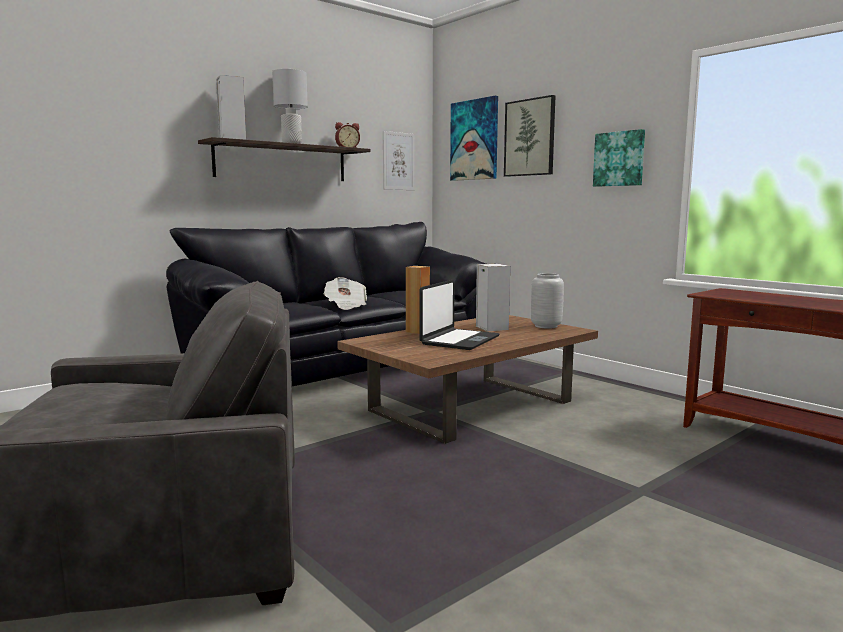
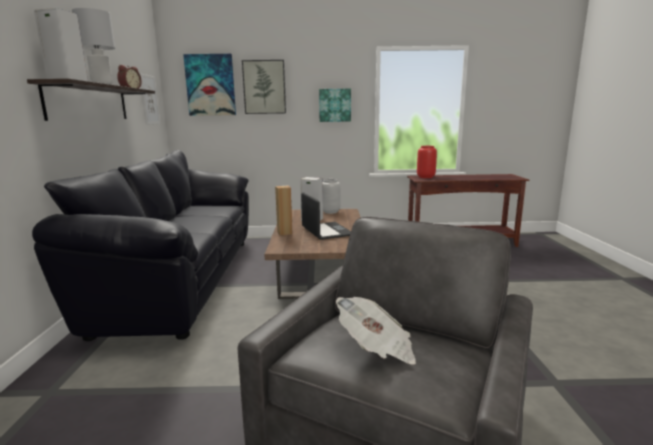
camera: 50 degrees left, 5 degrees up
newspaper [323,277,367,310] -> newspaper moved to [336,297,416,365]
none -> red vase [417,146,437,178]

